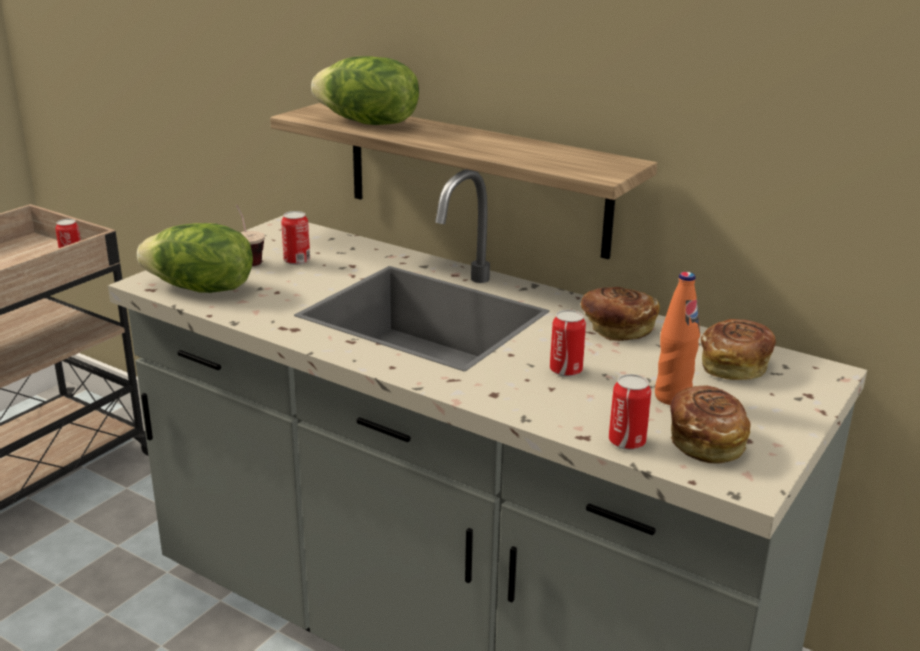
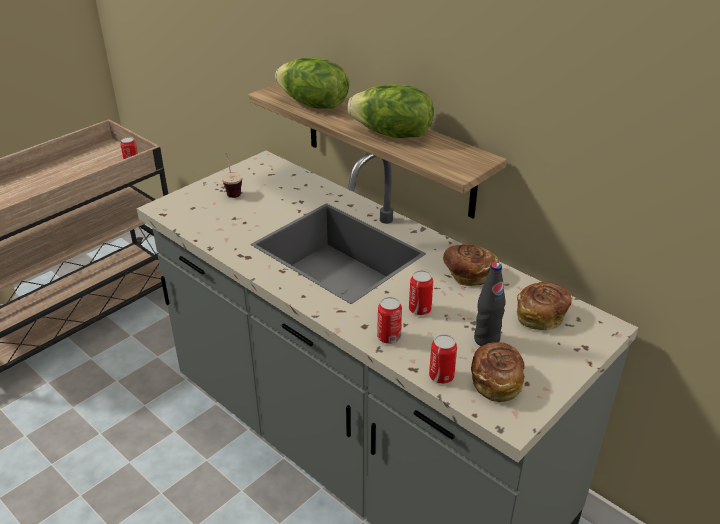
camera: 10 degrees right, 10 degrees up
lettuce [137,223,253,293] -> lettuce moved to [348,84,434,138]
can [281,211,310,265] -> can moved to [377,297,402,344]
orange bottle [655,272,700,405] -> black bottle [474,262,506,346]

